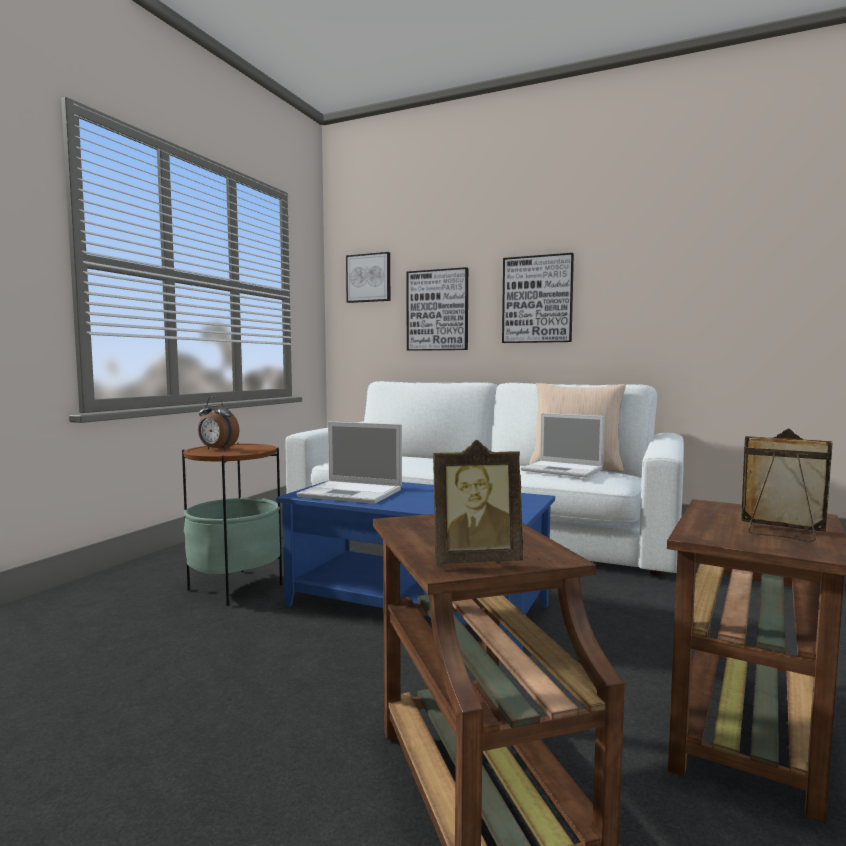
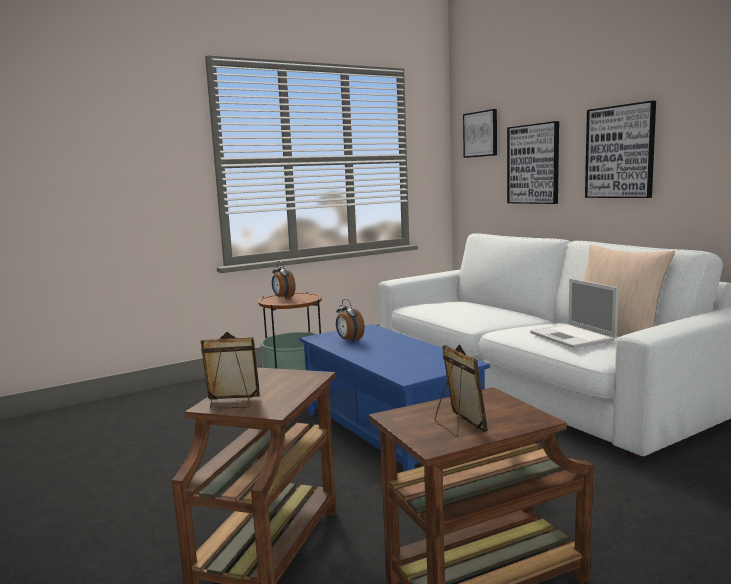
camera: 35 degrees right, 5 degrees up
laptop [296,422,402,504] -> alarm clock [336,299,365,342]
picture frame [433,440,523,564] -> picture frame turned 150 degrees clockwise [201,332,260,410]

